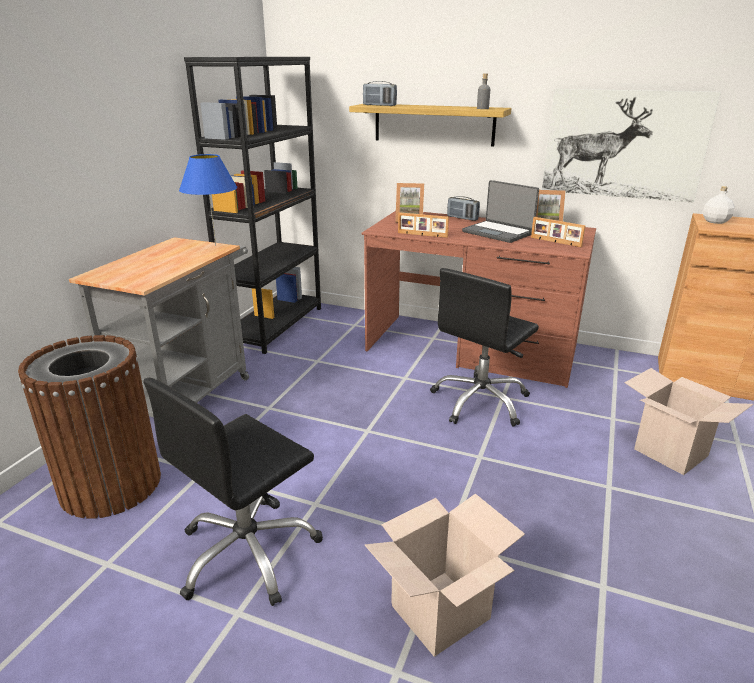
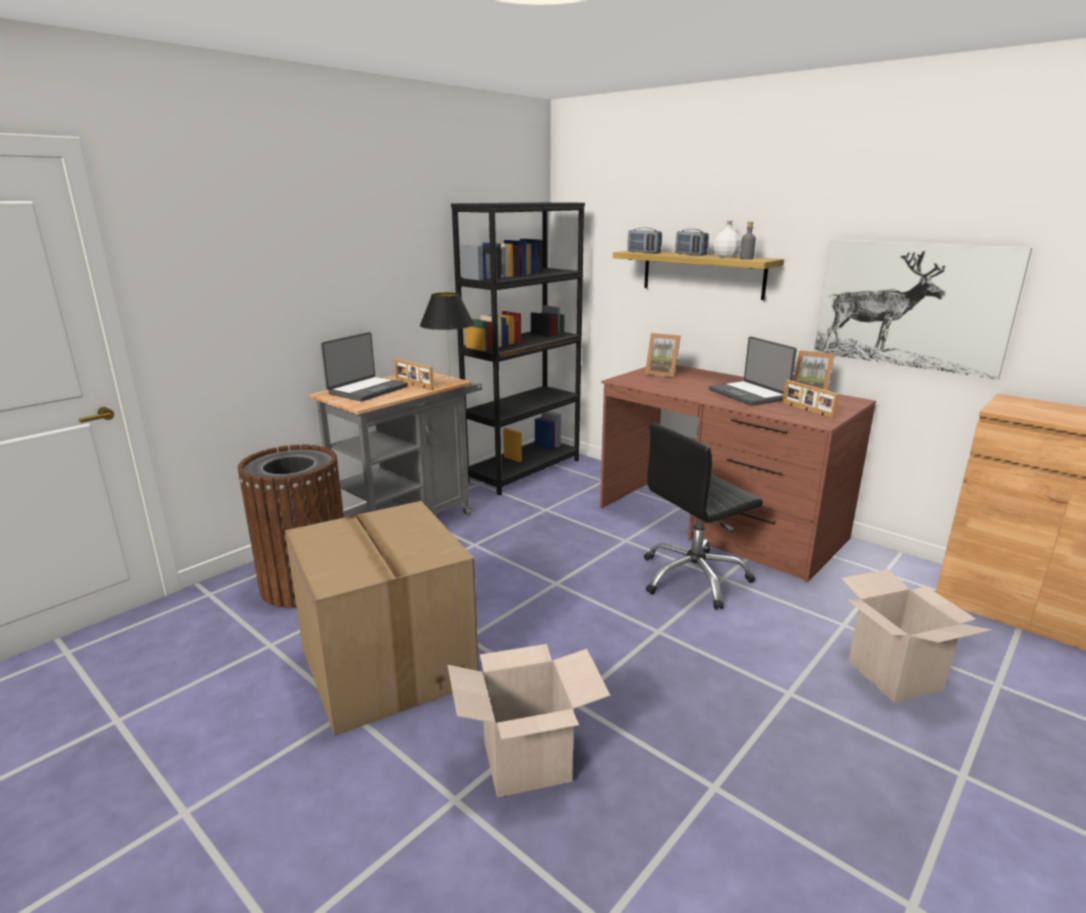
camera: 20 degrees right, 5 degrees down
black office chair [143,377,323,606] -> cardboard box [284,501,479,736]
blue table lamp [179,154,237,246] -> black table lamp [420,293,474,380]
picture frame [398,212,449,238] -> picture frame moved to [394,359,434,390]
radio [447,196,480,221] -> radio moved to [675,229,709,256]
white bottle [703,186,735,224] -> white bottle moved to [714,221,741,257]
none -> laptop [321,332,408,401]

